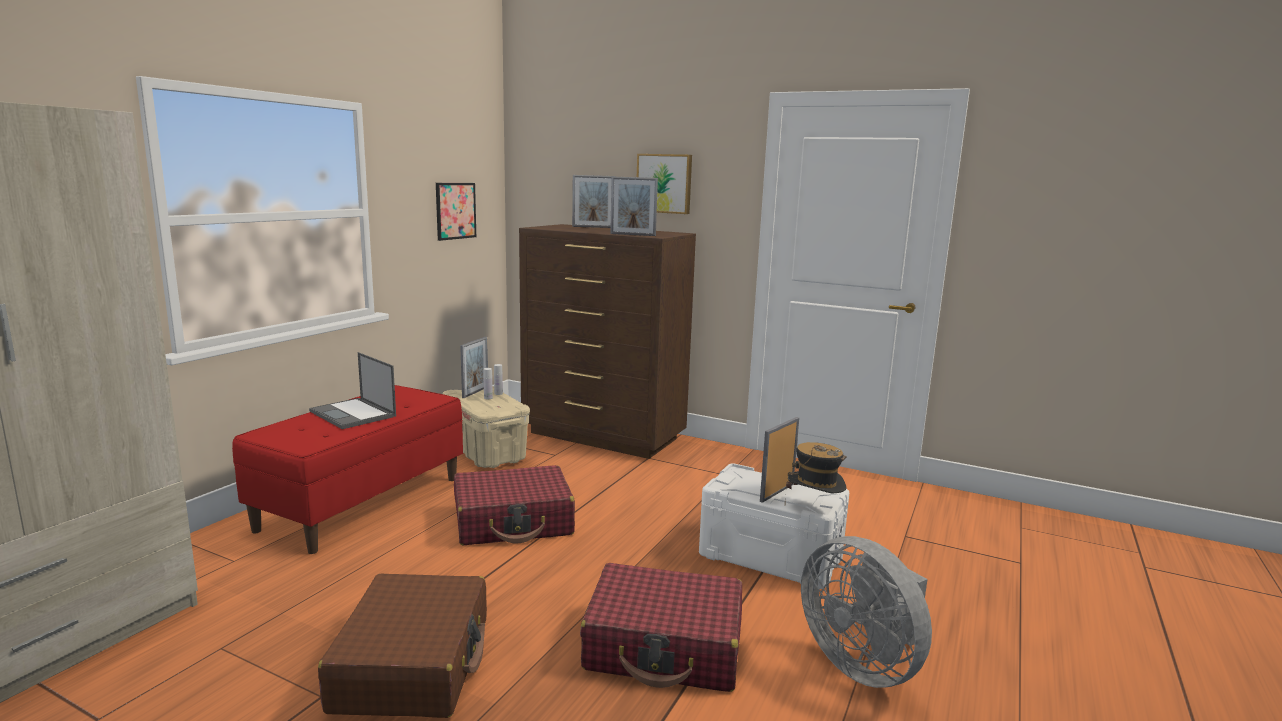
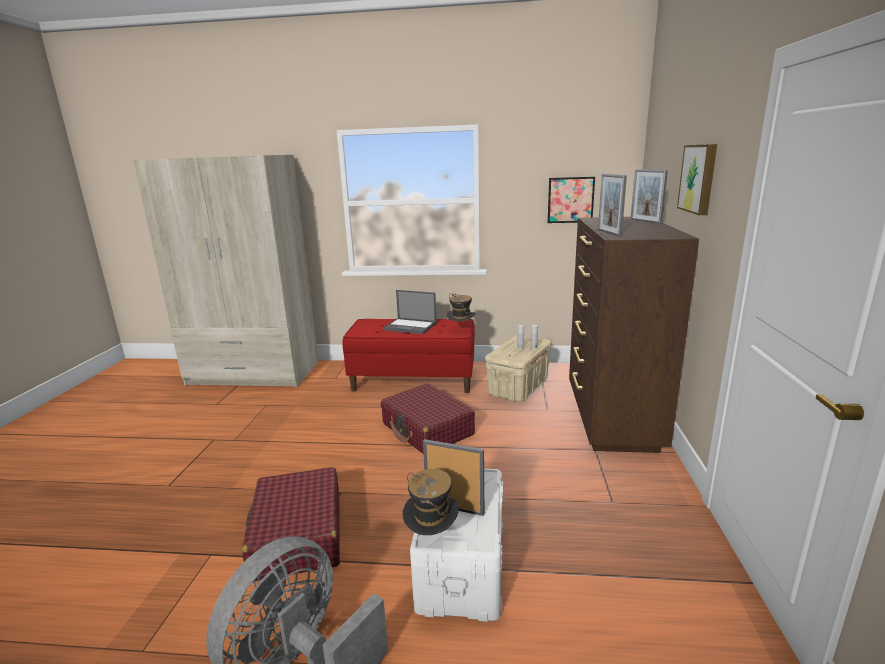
camera: 70 degrees right, 5 degrees up
laptop [309,352,396,429] -> laptop turned 90 degrees counterclockwise [383,290,437,334]
brown suitcase [318,574,487,718] -> none
picture frame [460,337,488,398] -> none
none -> hat [446,294,476,321]

